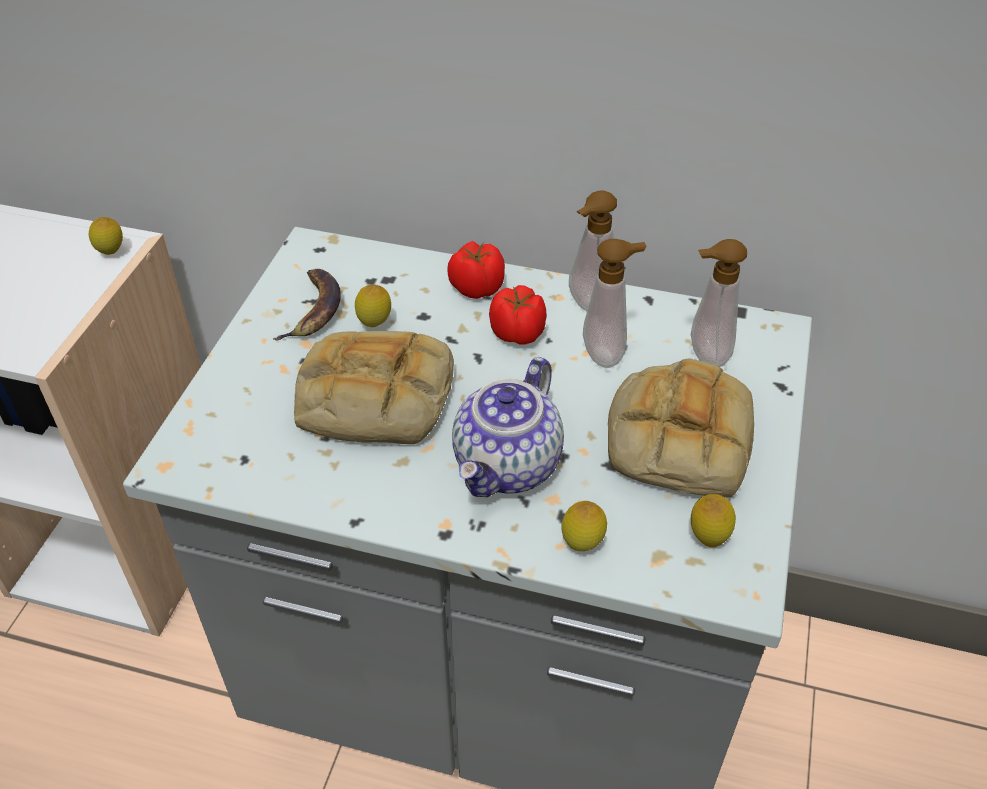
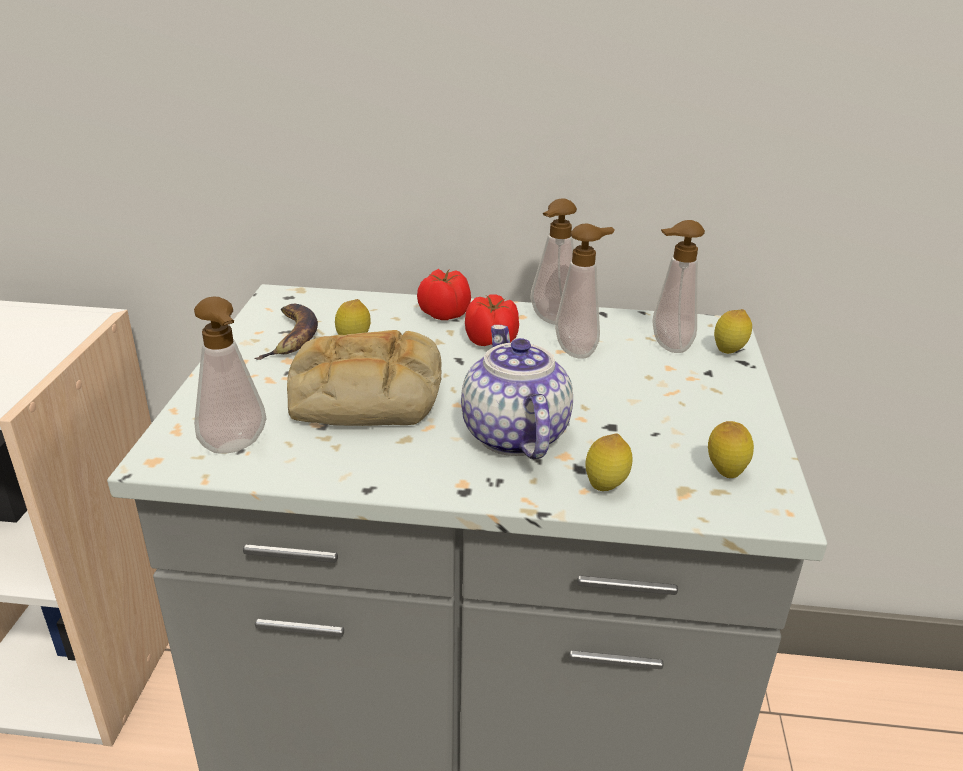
camera: 10 degrees left, 15 degrees down
lemon [89,217,123,255] -> lemon moved to [714,309,752,354]
teapot [452,357,564,497] -> teapot turned 150 degrees clockwise [461,325,573,459]
bread [608,358,754,498] -> none
none -> soap dispenser [194,297,266,454]

